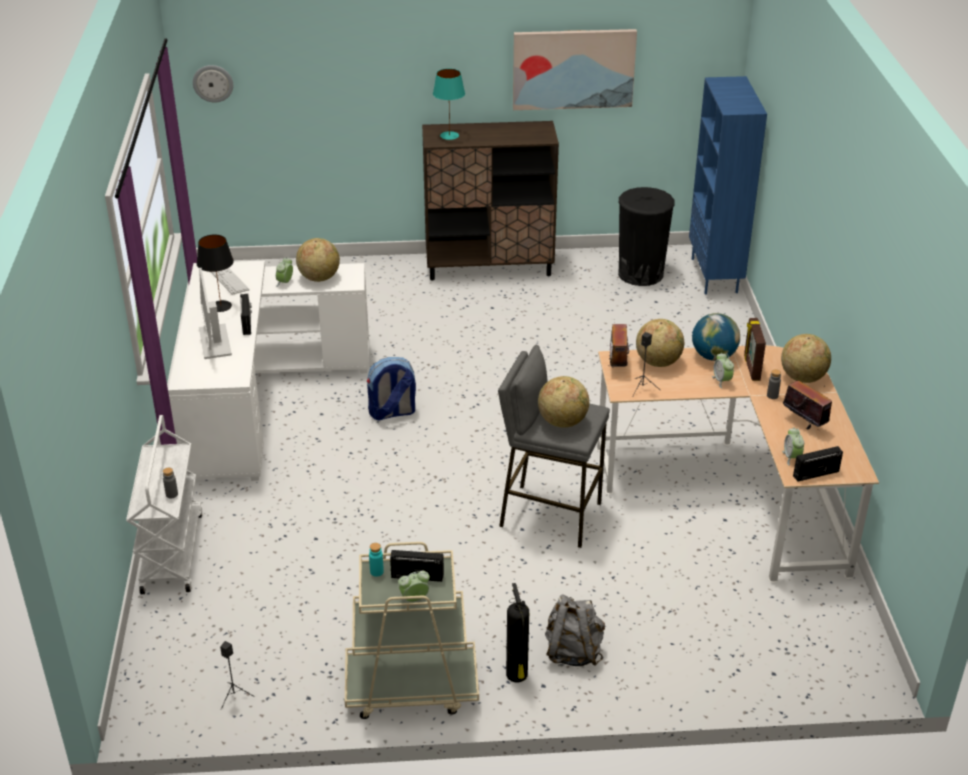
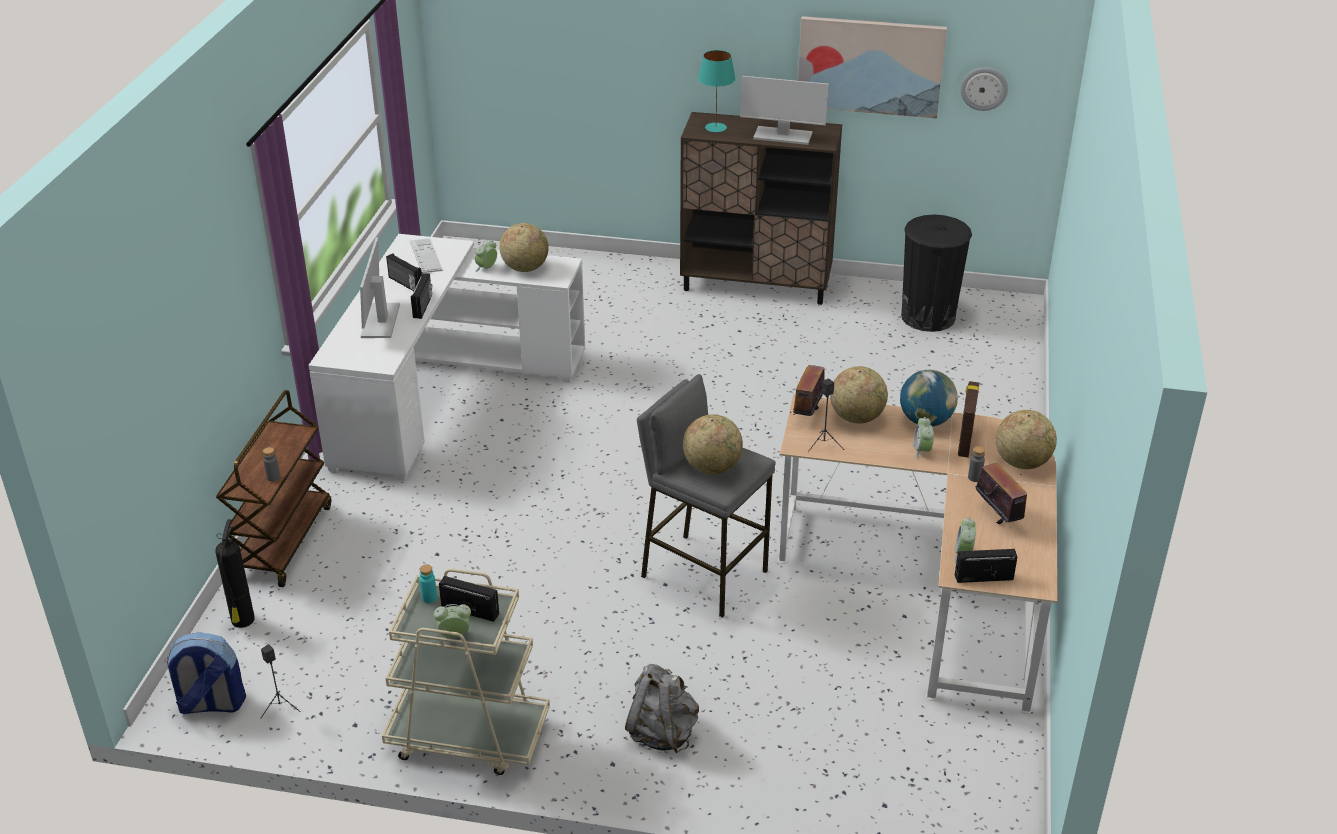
camera: 15 degrees right, 0 degrees up
white cart [126,415,202,594] -> brown cart [216,390,331,587]
wall clock [193,65,233,102] -> wall clock moved to [960,67,1008,111]
black table lamp [197,235,234,312] -> radio [386,253,422,291]
backpack [367,357,416,421] -> backpack moved to [165,632,246,714]
fire extinguisher [506,583,529,682] -> fire extinguisher moved to [215,519,255,628]
blue bookcase [689,76,767,294] -> none
none -> monitor [740,76,829,145]

